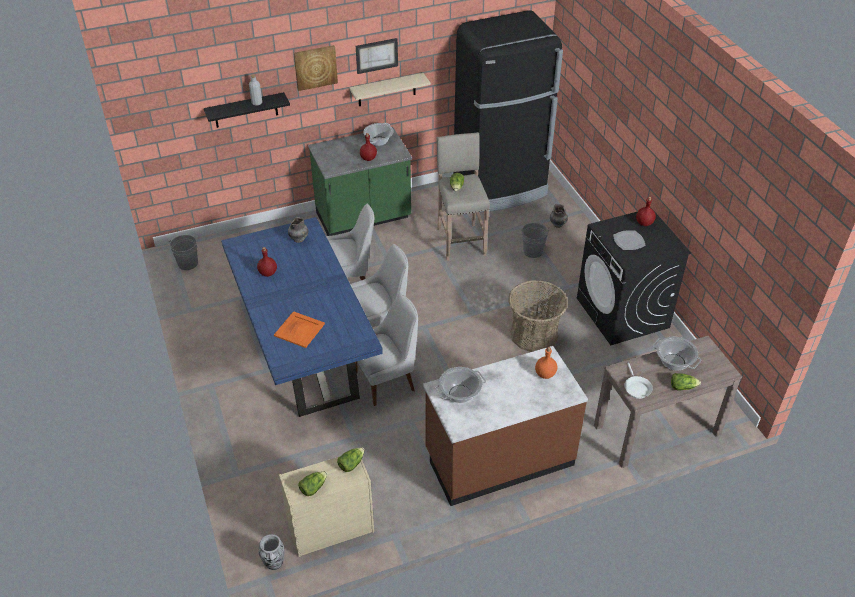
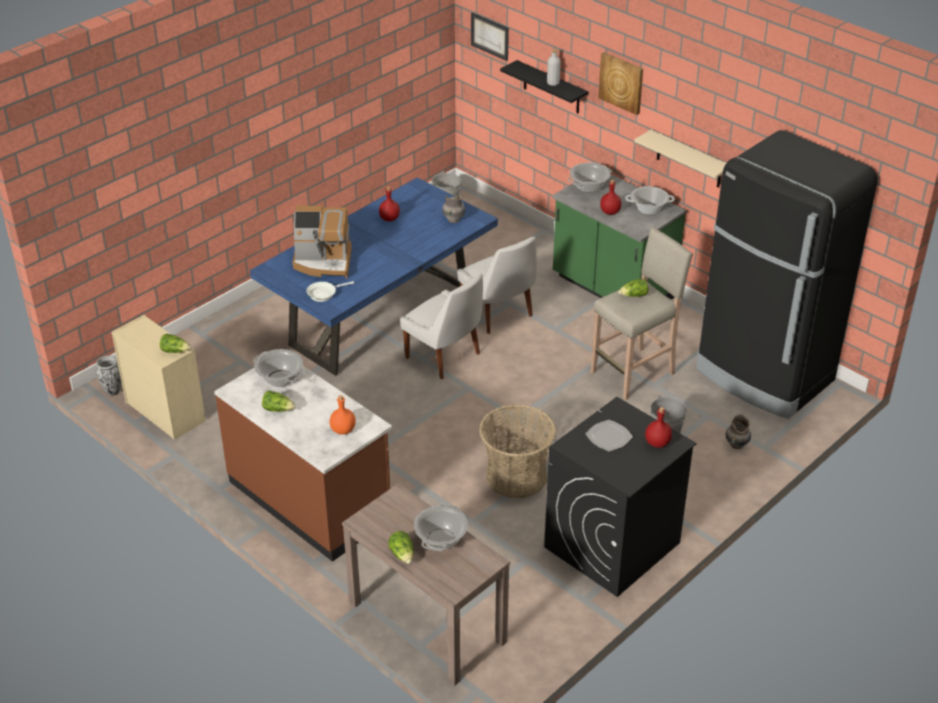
camera: 65 degrees right, 5 degrees down
orange tray [274,311,325,348] -> coffee machine [292,206,352,278]
lettuce [298,471,327,496] -> lettuce moved to [262,390,295,412]
white chair [355,293,418,406] -> none
picture [356,38,398,74] -> picture moved to [471,13,509,61]
white frying pan [624,363,653,399] -> white frying pan moved to [306,281,354,302]
none -> cooking pot [568,163,612,193]

